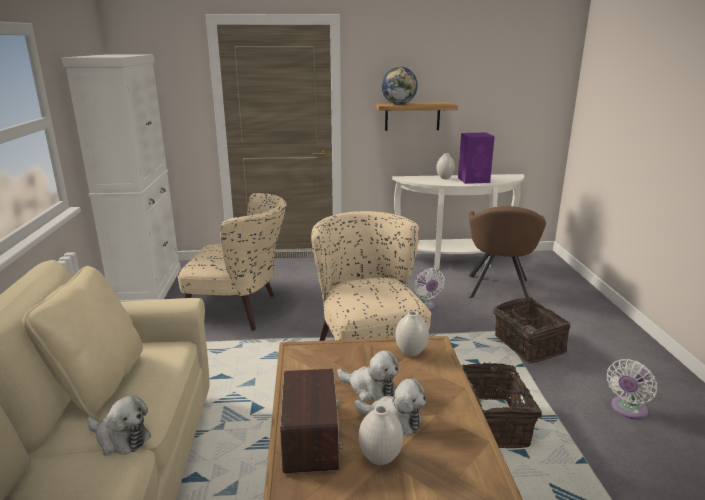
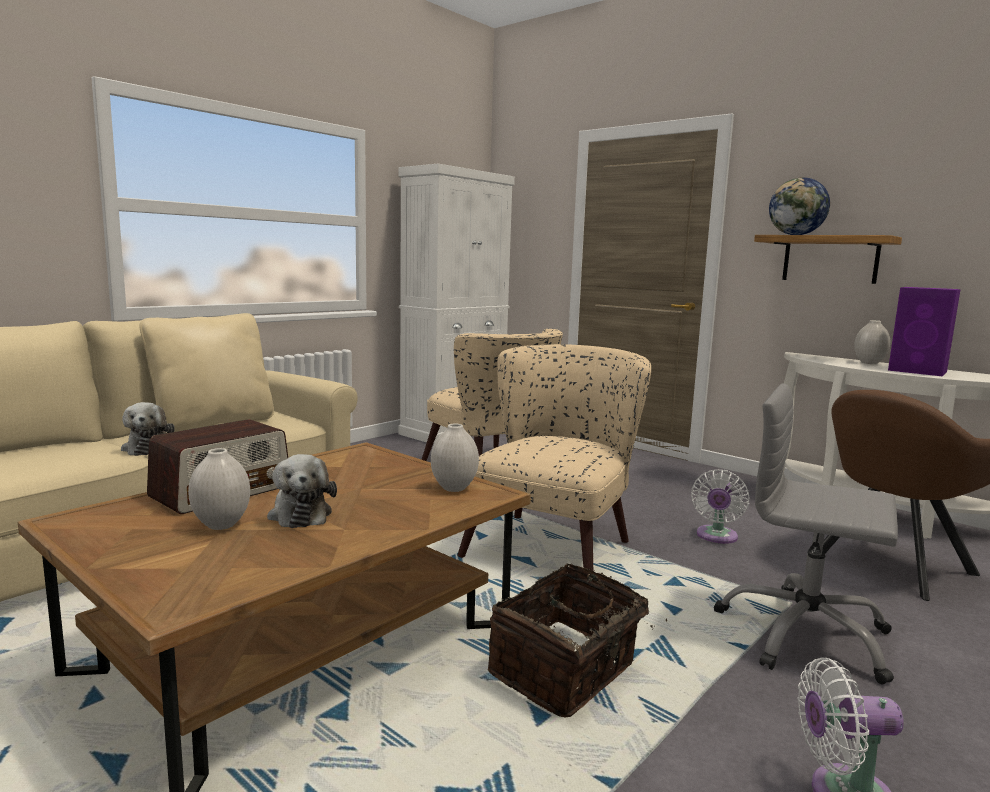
camera: 45 degrees right, 10 degrees down
plush toy [337,351,399,402] -> none
basket [493,297,570,363] -> grey office chair [714,383,898,684]

